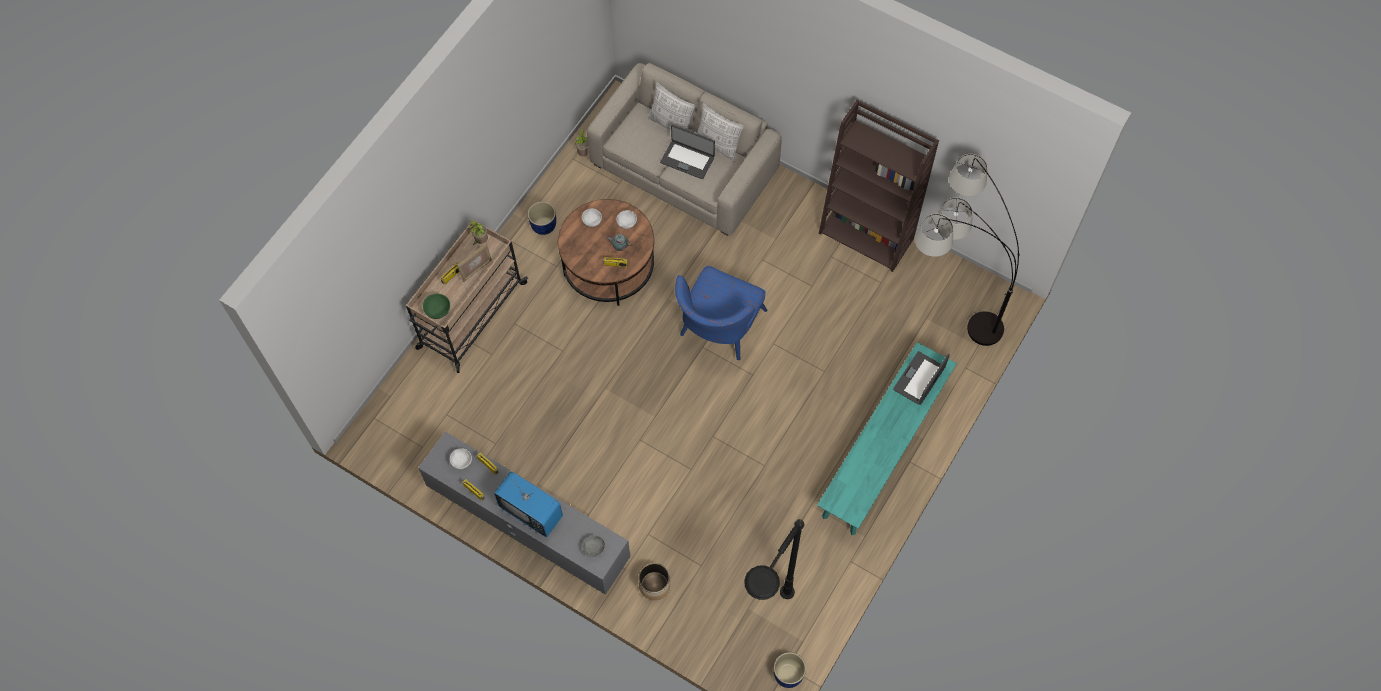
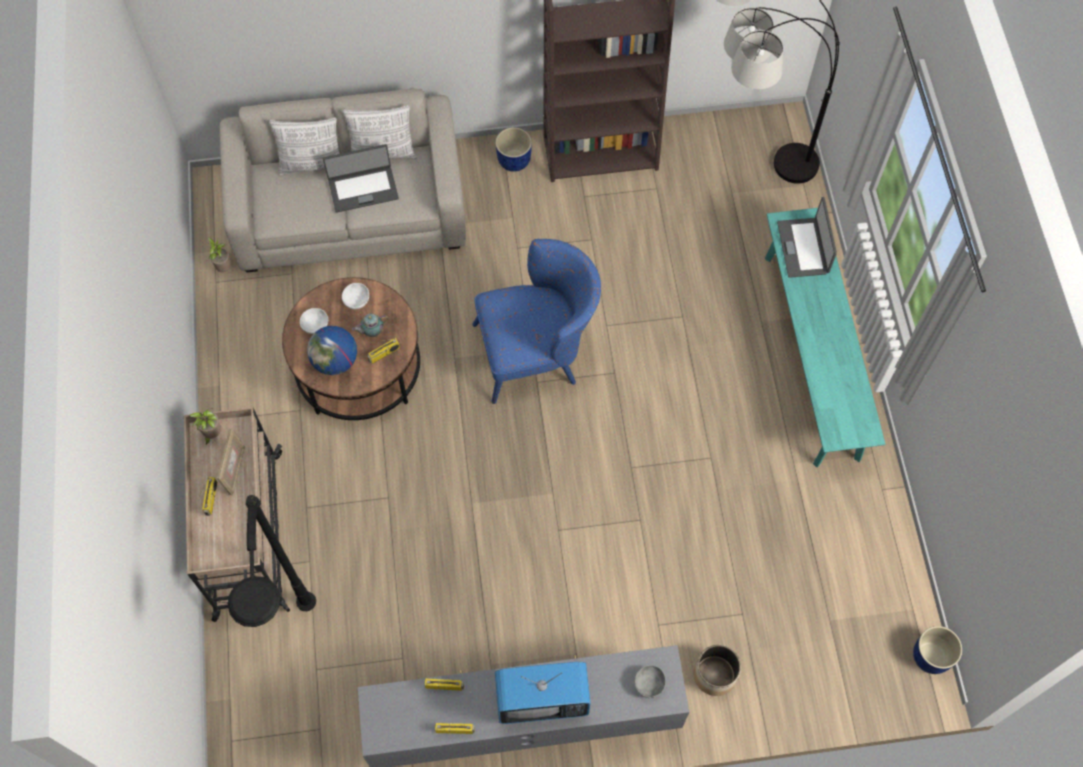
camera: 40 degrees left, 0 degrees up
green bowl [423,294,450,319] -> none
white bowl [450,448,472,469] -> none
blue planter [528,202,556,235] -> blue planter moved to [495,127,532,172]
blue armchair [675,266,767,360] -> blue armchair turned 90 degrees counterclockwise [472,239,601,404]
black floor lamp [744,519,804,600] -> black floor lamp moved to [227,495,316,627]
none -> globe [307,326,357,375]

